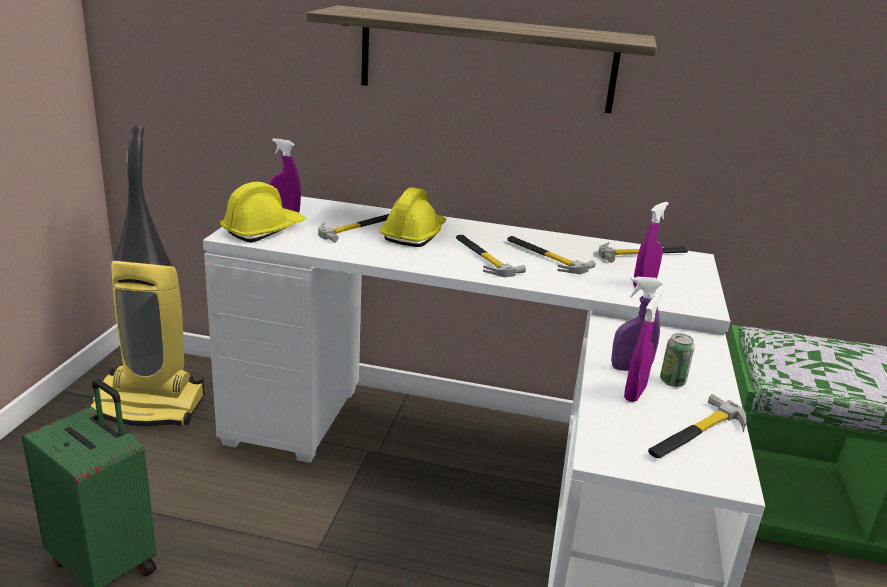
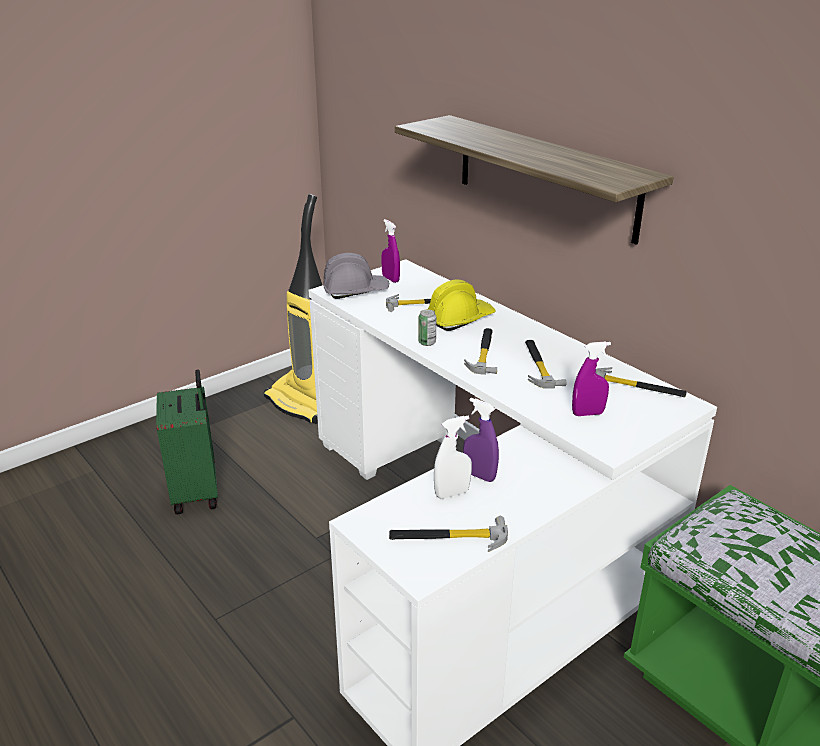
camera: 40 degrees right, 5 degrees up
yellow hard hat [220,182,306,242] -> grey hard hat [324,253,389,299]
purple spray bottle [624,293,661,402] -> white spray bottle [434,416,472,499]
can [660,333,695,387] -> can moved to [418,309,437,346]

